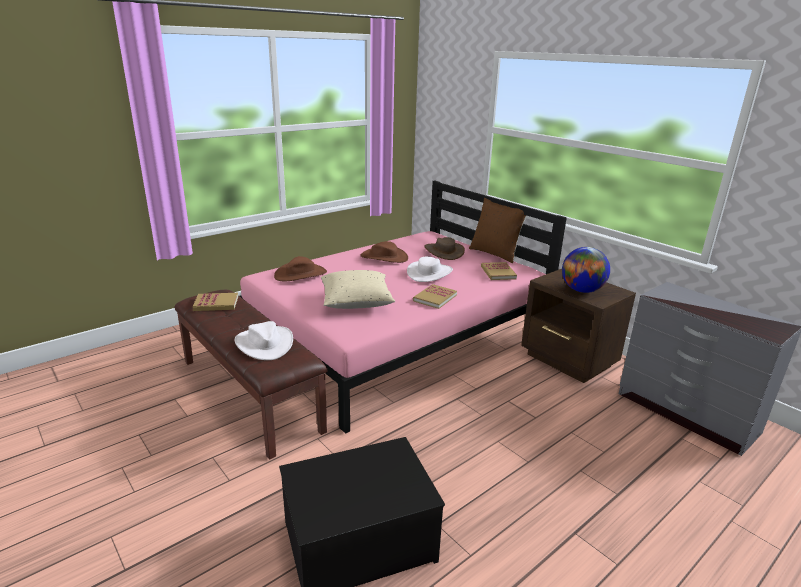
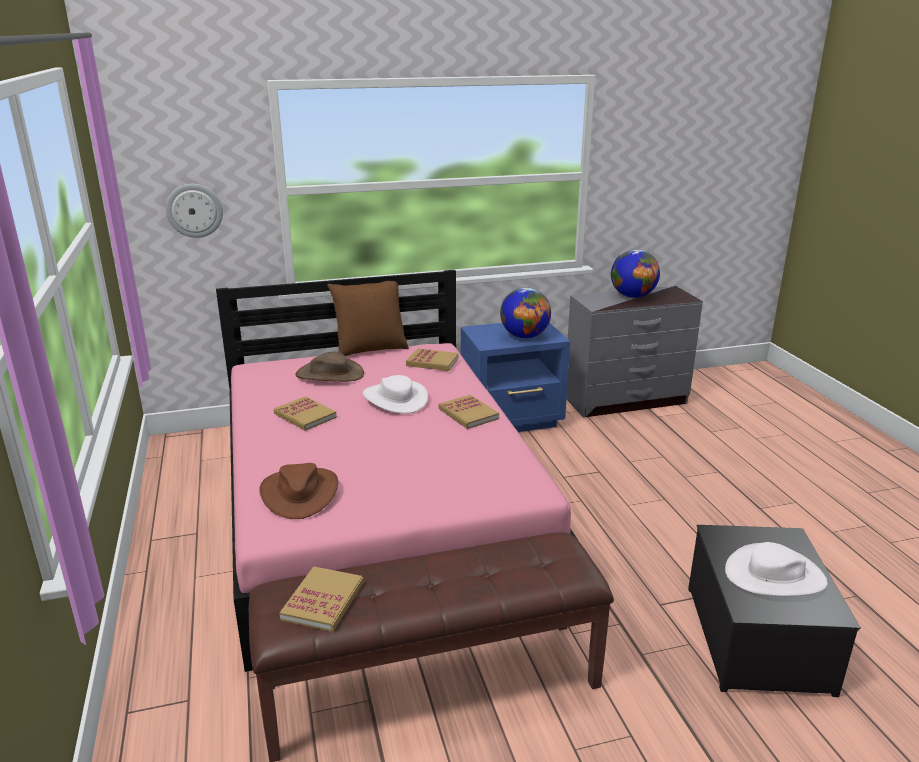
camera: 65 degrees left, 0 degrees up
white hat [235,321,293,360] -> white hat moved to [725,542,828,596]
beige pillow [321,270,395,309] -> none
brown hat [360,241,408,263] -> book [274,396,337,431]
brown nightstand [521,269,636,383] -> blue nightstand [461,322,570,432]
none -> wall clock [166,184,223,238]
none -> globe [611,249,660,298]

